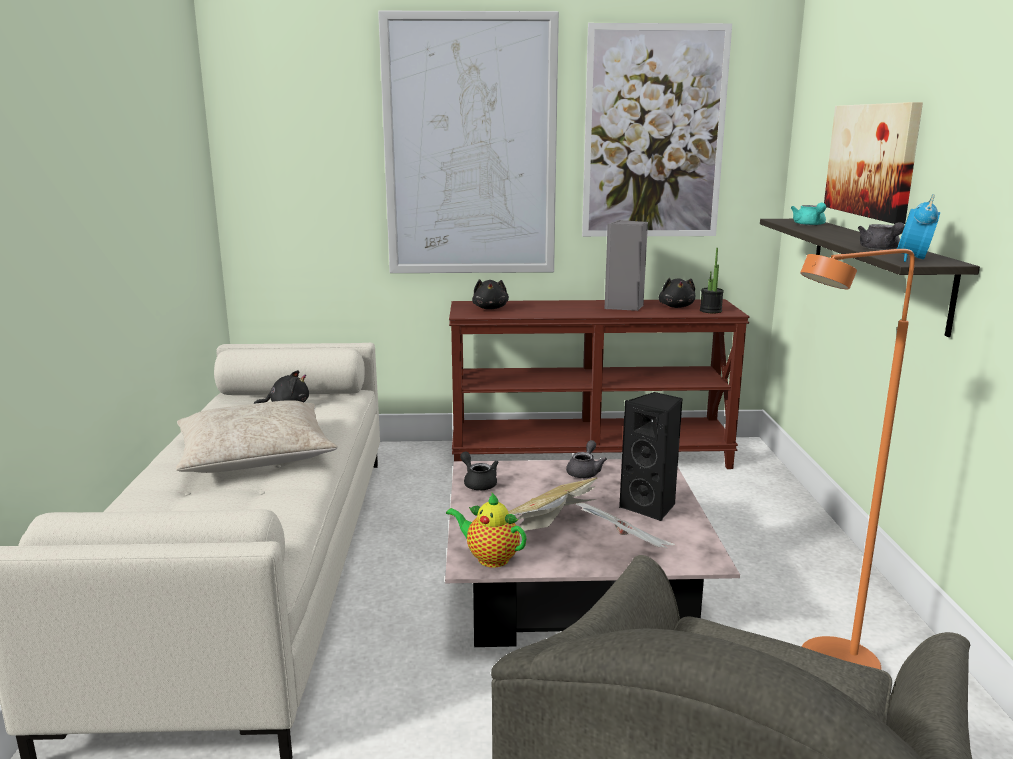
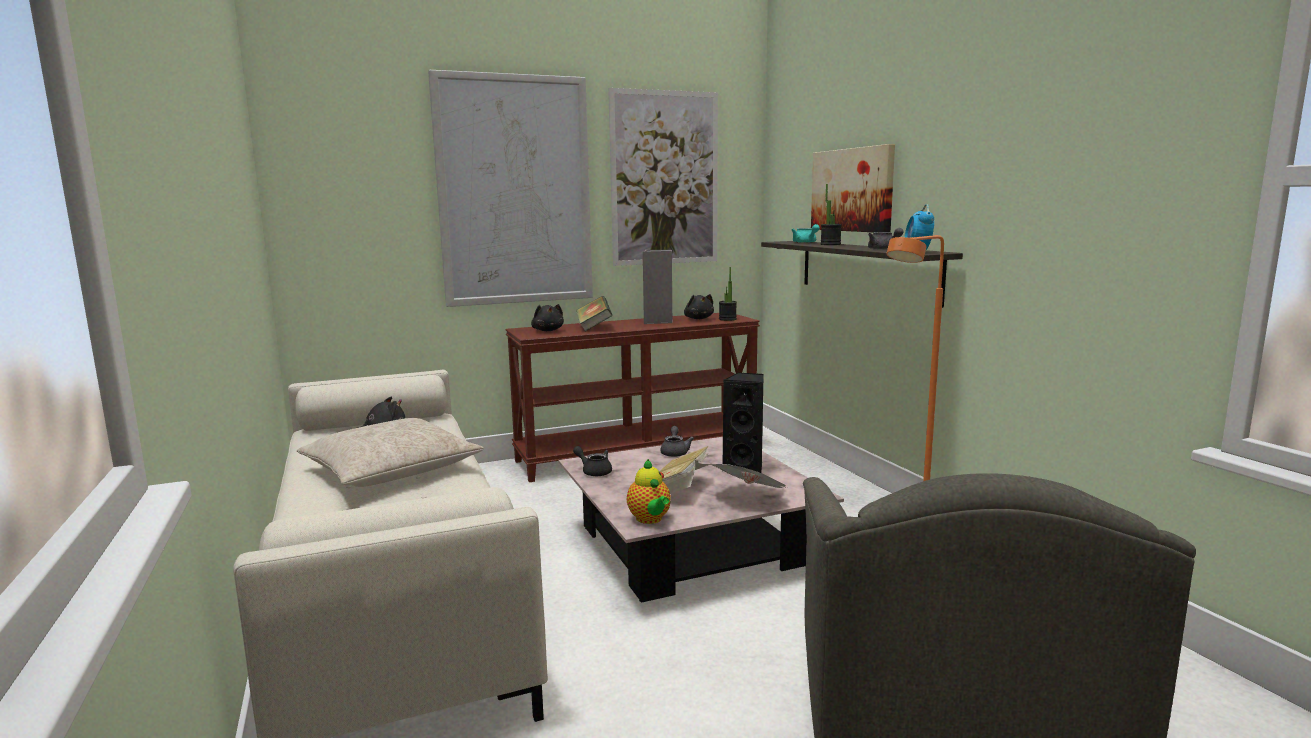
camera: 20 degrees left, 5 degrees down
teapot [446,493,526,567] -> teapot turned 120 degrees counterclockwise [627,459,671,524]
none -> book [576,296,612,331]
none -> potted plant [820,184,842,245]

